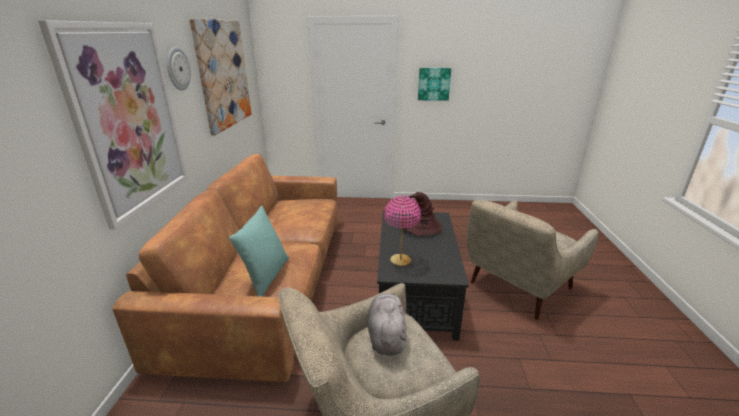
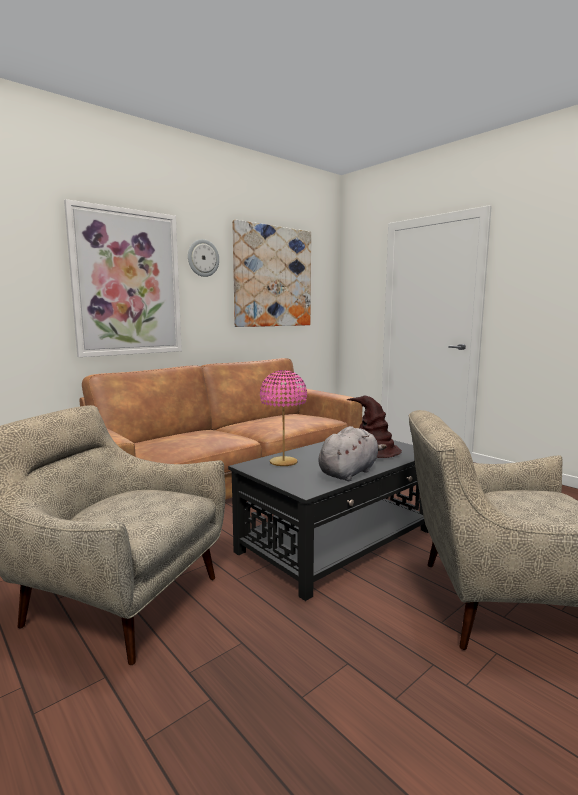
camera: 45 degrees right, 15 degrees down
turquoise pillow [229,206,289,297] -> none
grey plush toy [368,293,407,355] -> grey plush toy moved to [319,426,387,481]
picture [418,68,451,101] -> none

